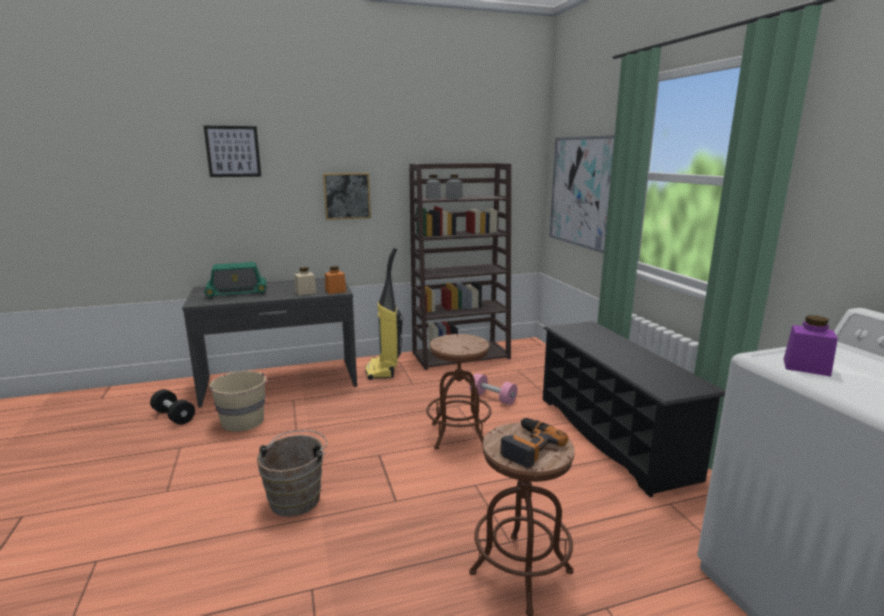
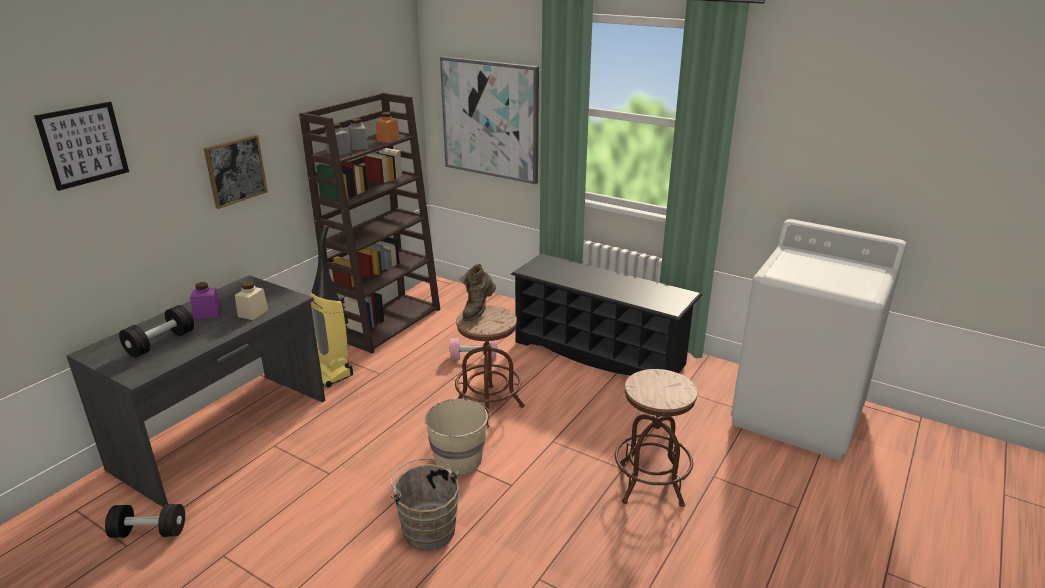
camera: 40 degrees left, 10 degrees up
radio [204,262,266,298] -> black dumbbell [119,305,194,358]
beige bucket [209,371,268,432] -> beige bucket moved to [425,397,491,475]
orange jar [325,266,346,294] -> orange jar moved to [376,112,400,143]
power drill [500,418,568,468] -> none
purple jar [784,315,838,376] -> purple jar moved to [190,282,222,319]
none -> brown boot [460,264,496,321]

